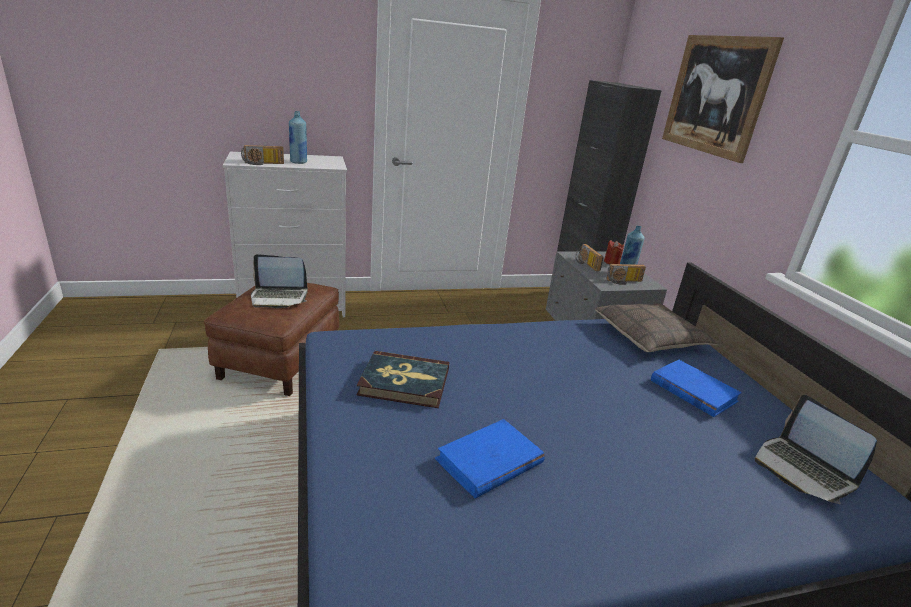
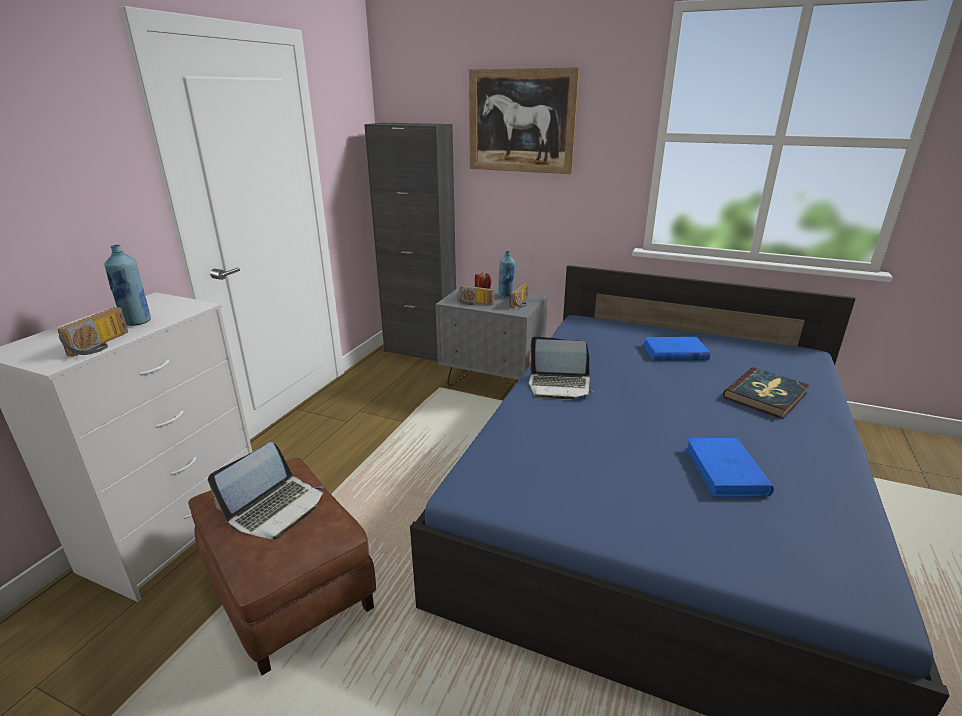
camera: 50 degrees left, 0 degrees up
book [356,351,449,408] -> book moved to [723,367,809,419]
pillow [595,303,719,352] -> none
laptop [754,395,877,504] -> laptop moved to [528,336,594,399]

